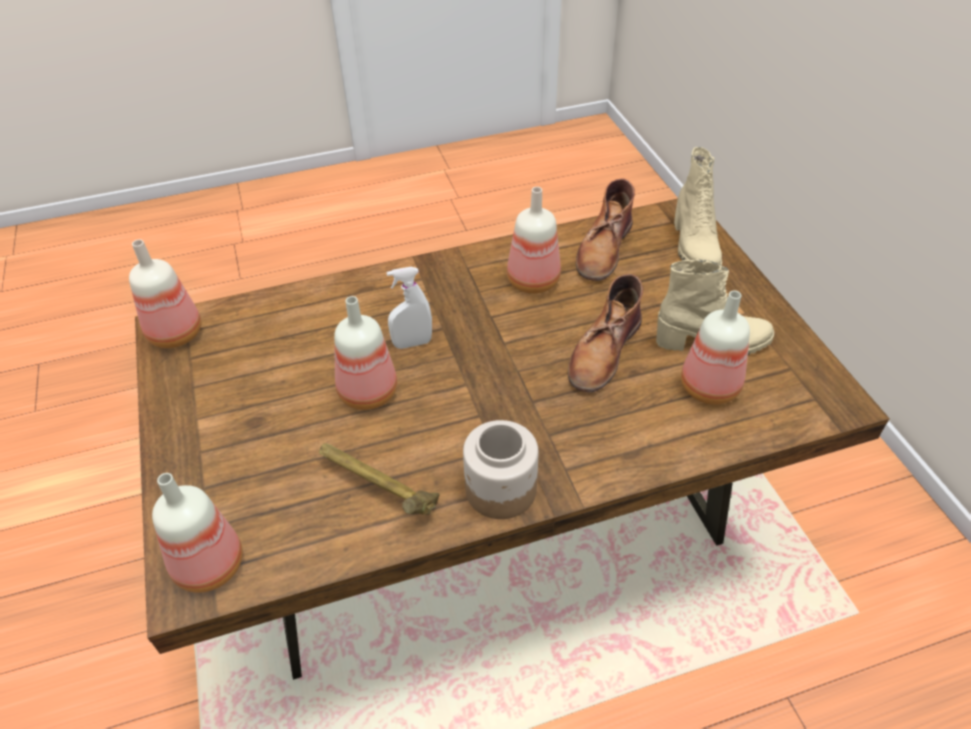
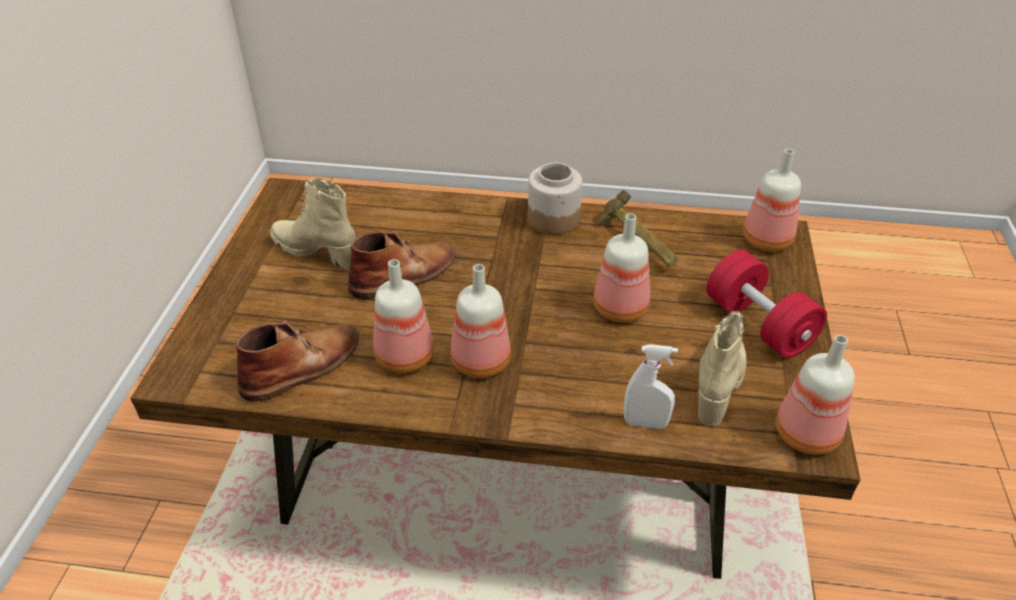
camera: 155 degrees left, 5 degrees down
white spray bottle [387,267,432,349] -> white spray bottle moved to [624,344,678,429]
beige boot [674,147,722,265] -> beige boot moved to [698,311,746,426]
bottle [681,291,750,405] -> bottle moved to [450,264,511,378]
none -> red dumbbell [706,250,827,358]

